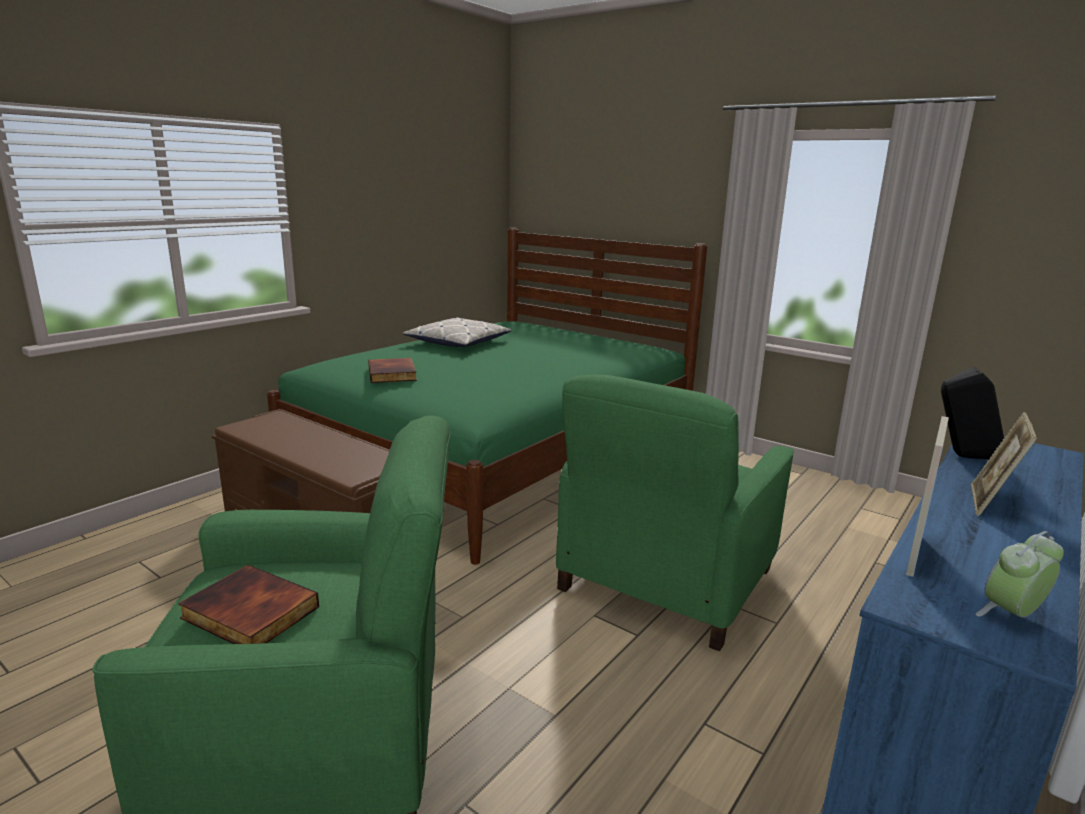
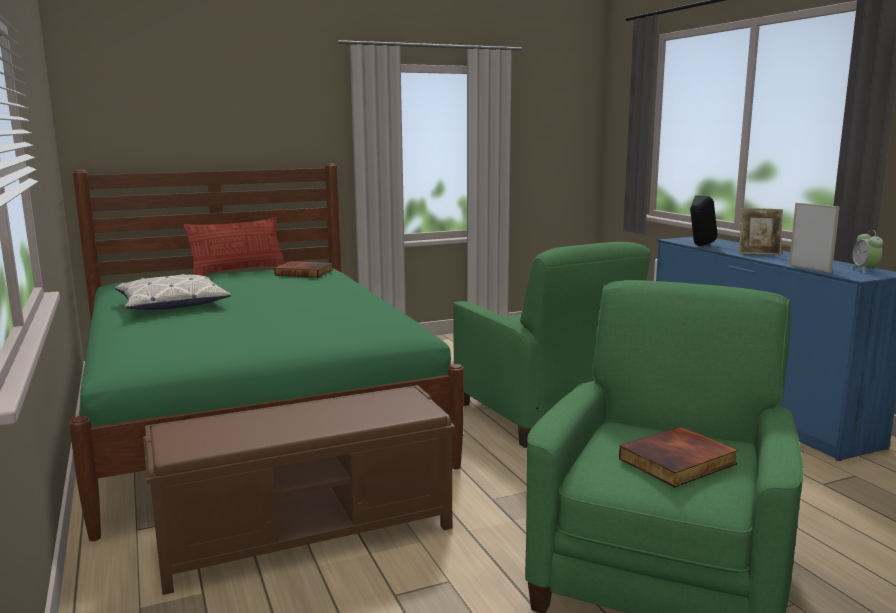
camera: 60 degrees left, 5 degrees down
book [368,358,417,383] -> book moved to [274,262,333,278]
picture frame [971,412,1037,516] -> picture frame turned 45 degrees counterclockwise [739,208,783,255]
none -> pillow [184,217,286,276]

